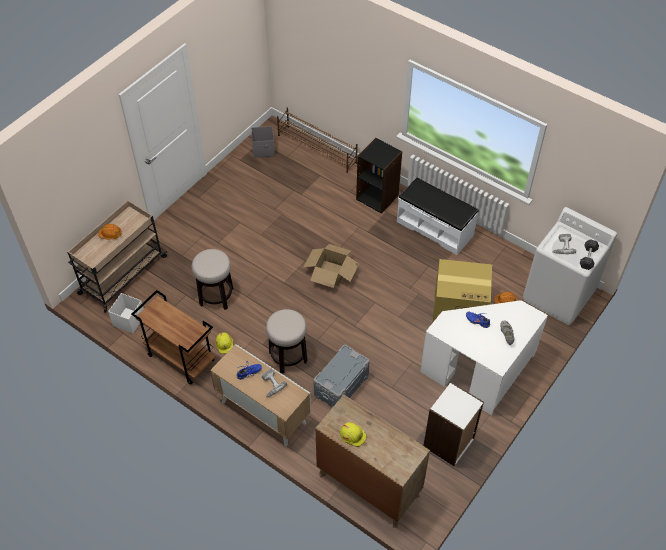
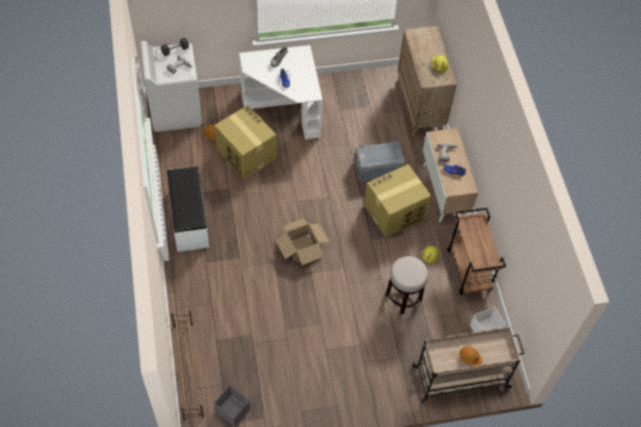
camera: 140 degrees left, 5 degrees up
stool [266,309,308,374] -> cardboard box [364,164,432,237]
black bookcase [356,138,402,214] -> none
white bookcase [423,382,484,467] -> none

